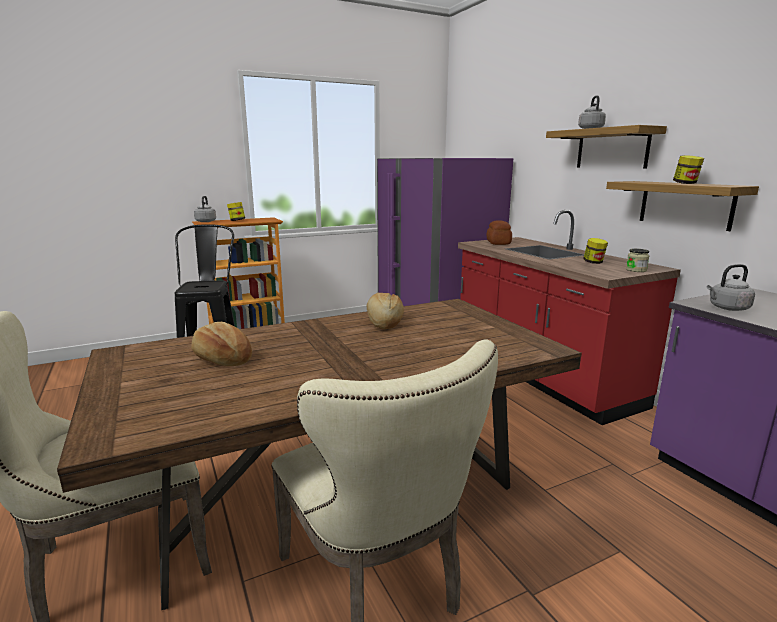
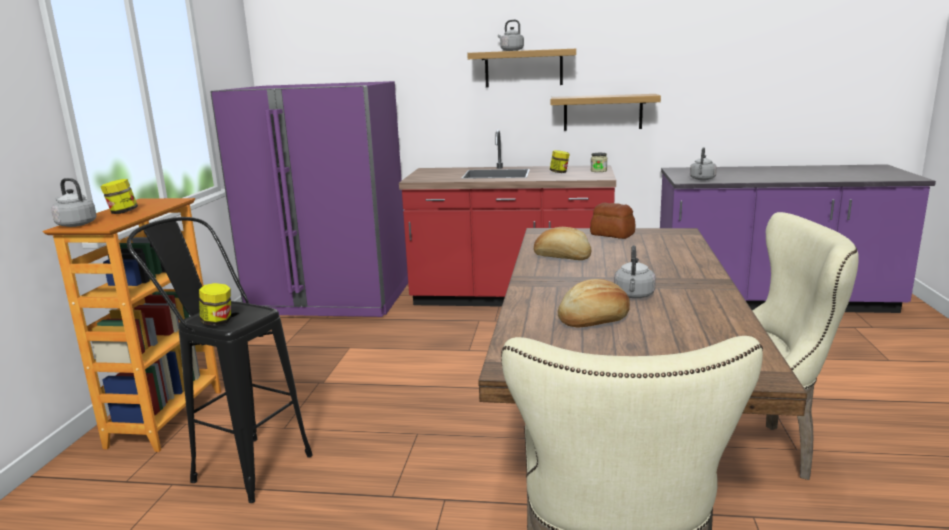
camera: 55 degrees left, 0 degrees up
bread [487,220,512,245] -> bread moved to [590,203,636,239]
jar [673,155,704,184] -> jar moved to [199,283,231,326]
none -> grey kettle [614,245,656,298]

